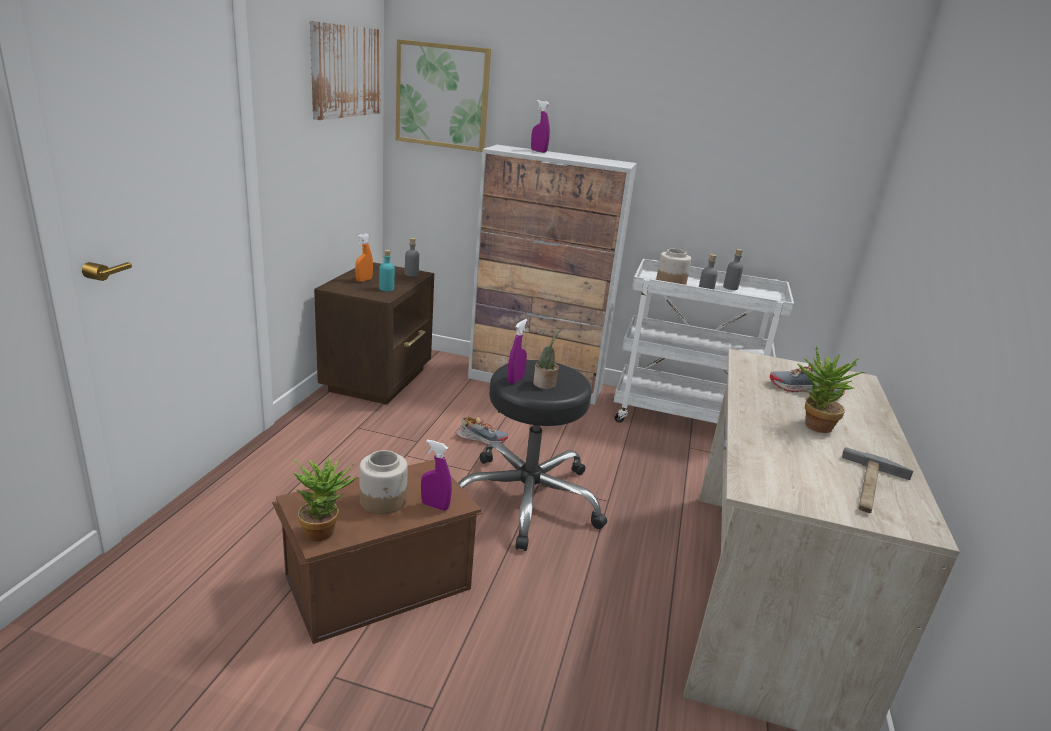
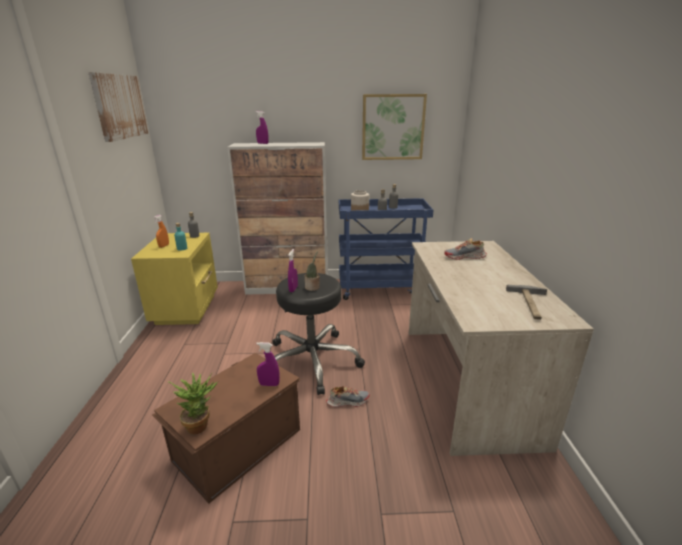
camera: 15 degrees left, 0 degrees up
brown nightstand [314,262,434,405] -> yellow nightstand [131,233,218,325]
jar [359,450,408,514] -> none
picture [396,39,491,152] -> picture moved to [362,94,427,160]
shoe [456,417,508,445] -> shoe moved to [326,386,369,407]
white cart [614,259,794,423] -> blue cart [339,198,434,300]
potted plant [798,347,865,433] -> none

